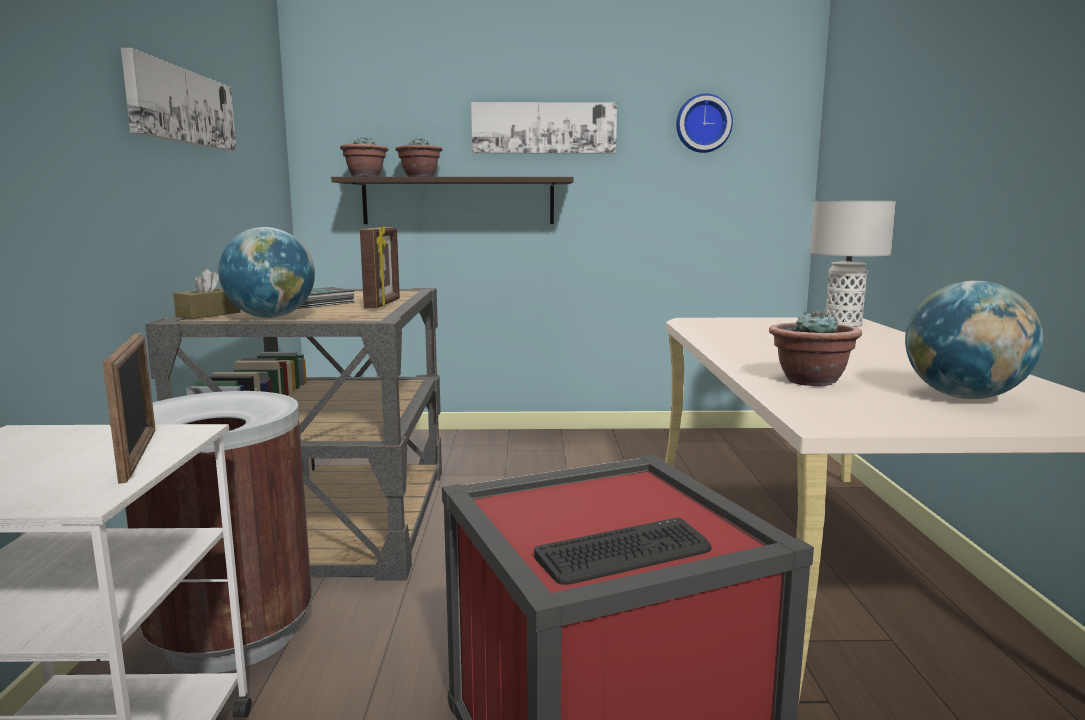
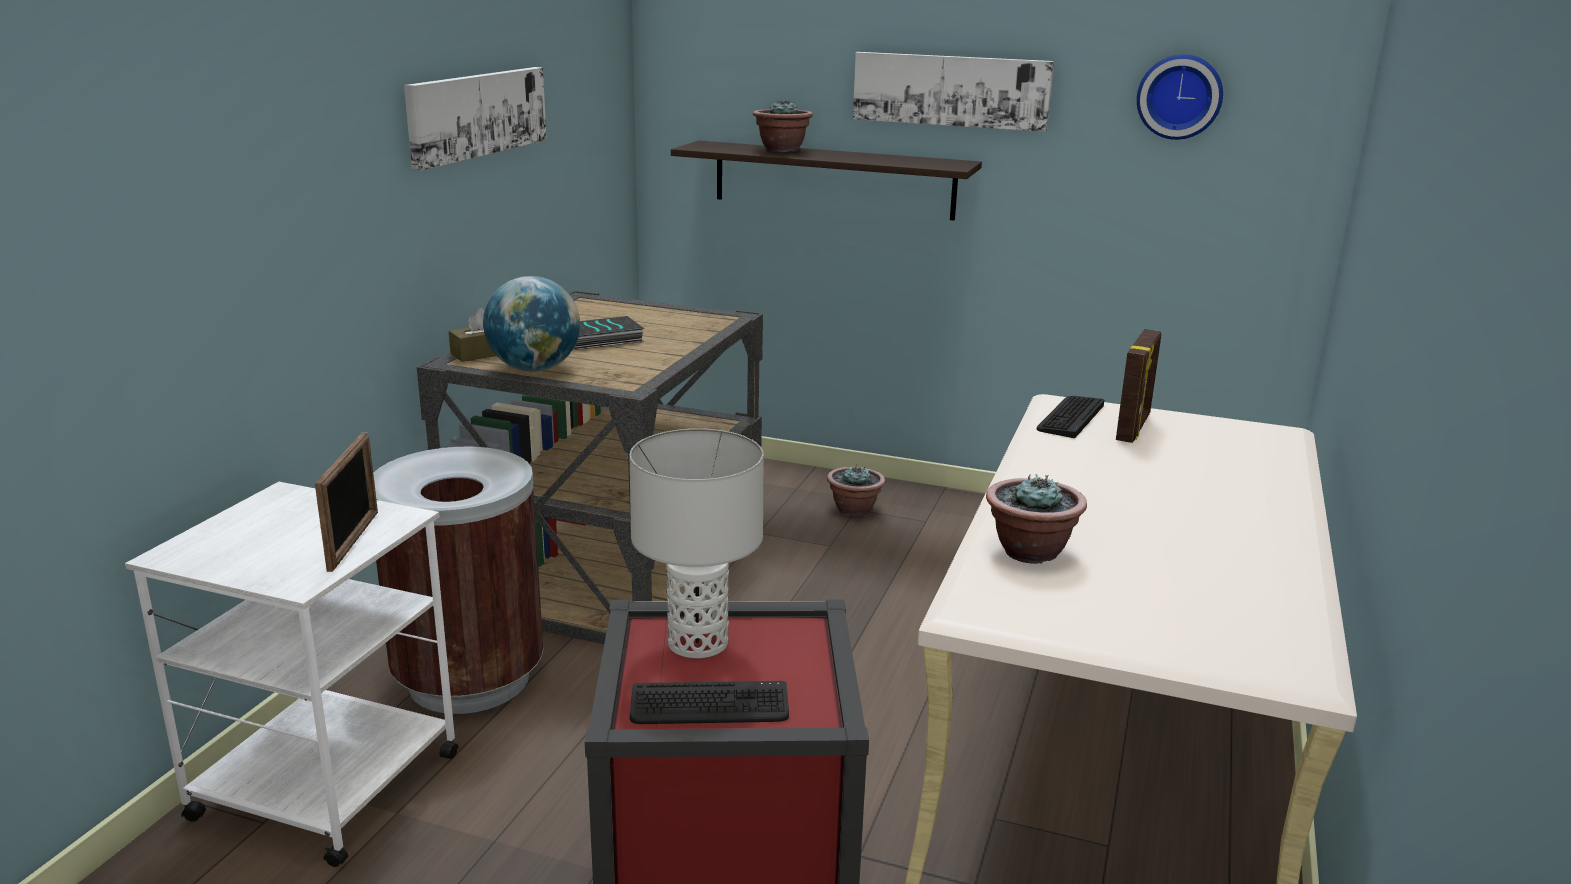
camera: 20 degrees right, 10 degrees up
potted plant [340,137,388,177] -> potted plant moved to [827,464,885,516]
picture frame [360,225,400,308] -> picture frame moved to [1116,329,1161,443]
white table lamp [809,201,896,327] -> white table lamp moved to [630,429,763,658]
globe [905,281,1043,399] -> none
none -> keyboard [1036,396,1104,438]

